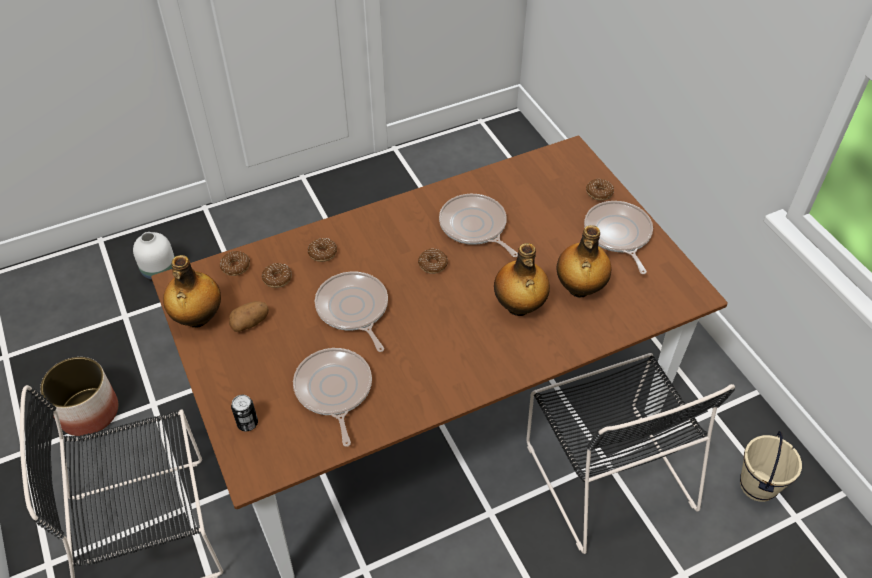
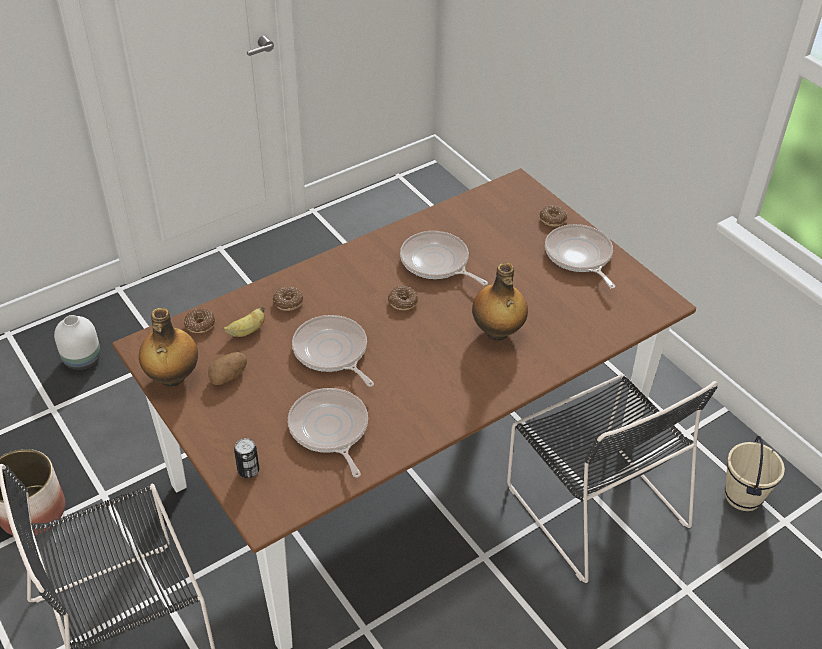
camera: 10 degrees left, 5 degrees down
donut [262,263,292,288] -> banana [223,306,265,337]
bottle [557,225,611,298] -> none

